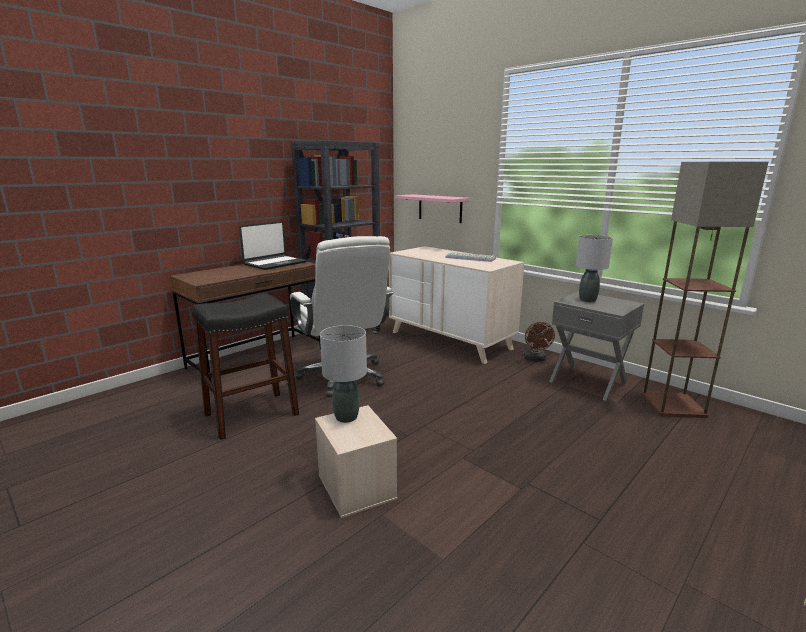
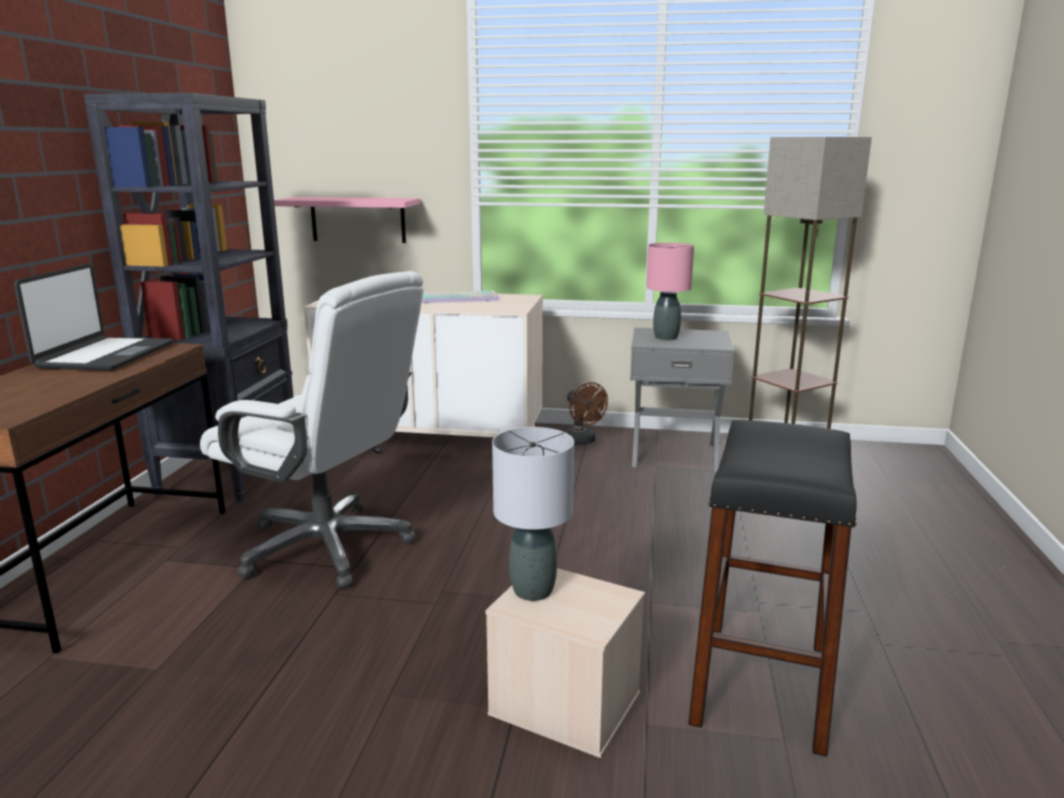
camera: 35 degrees left, 0 degrees up
black stool [192,294,299,440] -> black stool moved to [688,420,857,756]
grey table lamp [576,235,613,302] -> pink table lamp [646,243,694,340]

